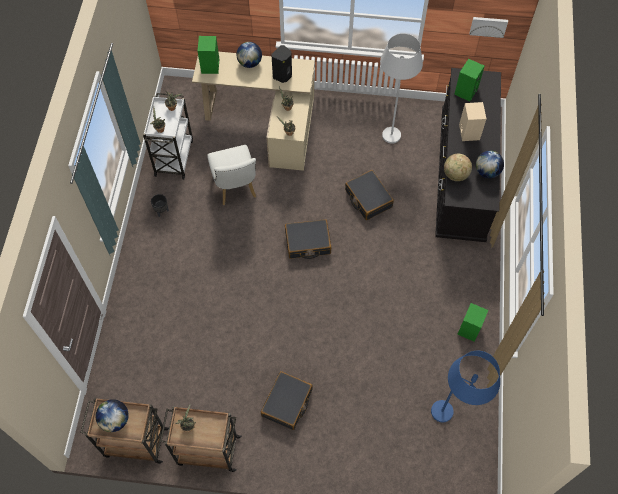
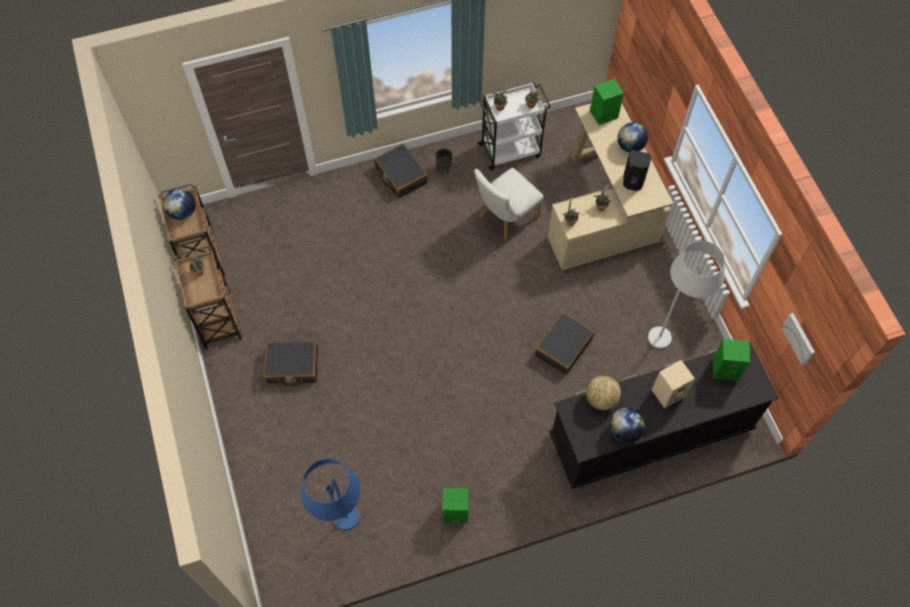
camera: 65 degrees right, 0 degrees up
black suitcase [285,219,331,259] -> black suitcase moved to [374,144,427,199]

